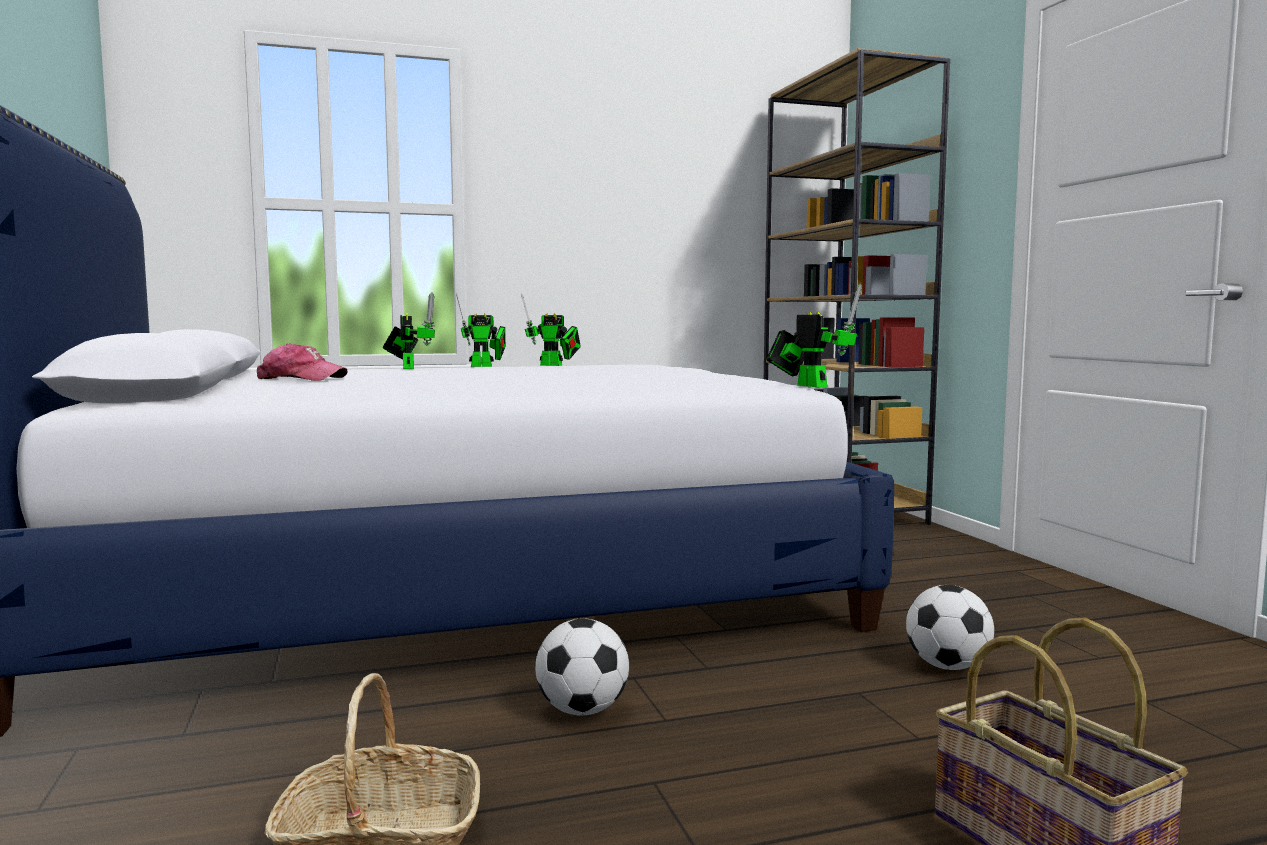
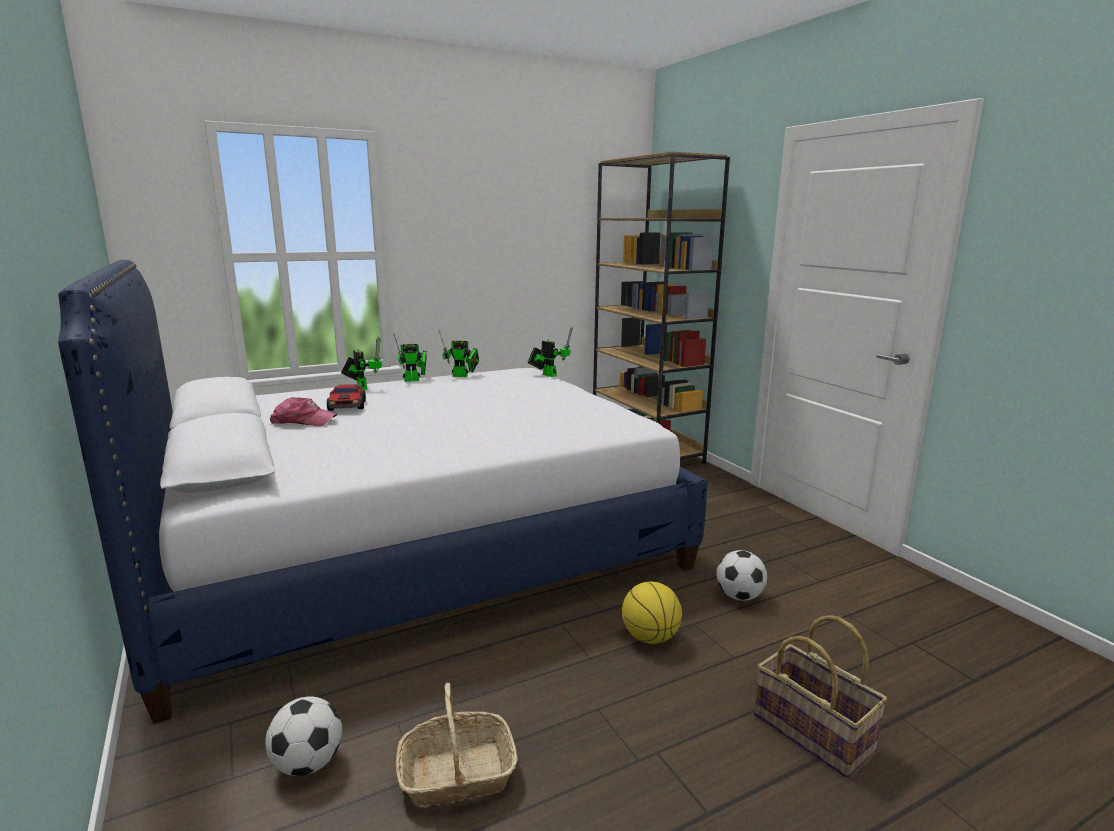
camera: 10 degrees left, 10 degrees up
football [535,618,629,716] -> football moved to [265,696,342,776]
toy robot [767,283,862,387] -> toy robot moved to [528,327,573,377]
none -> toy car [327,384,366,411]
none -> basketball [622,581,682,644]

